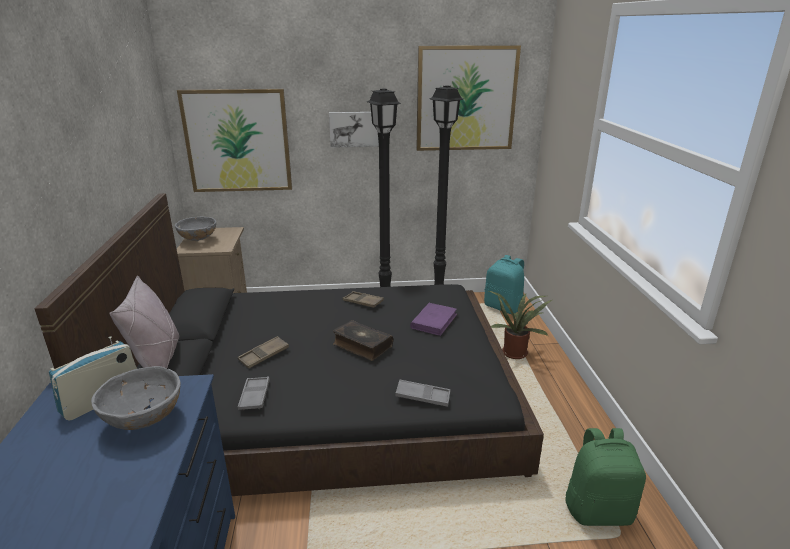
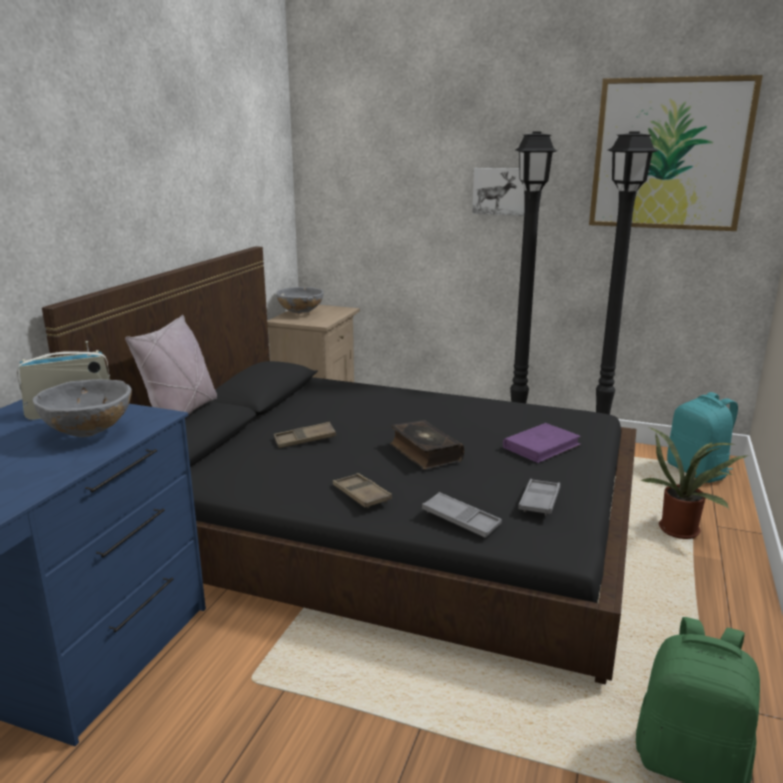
camera: 25 degrees right, 5 degrees down
picture [177,89,292,192] -> none
grey tray [238,376,270,410] -> grey tray moved to [518,479,560,516]
brown tray [342,291,384,308] -> brown tray moved to [333,473,392,508]

